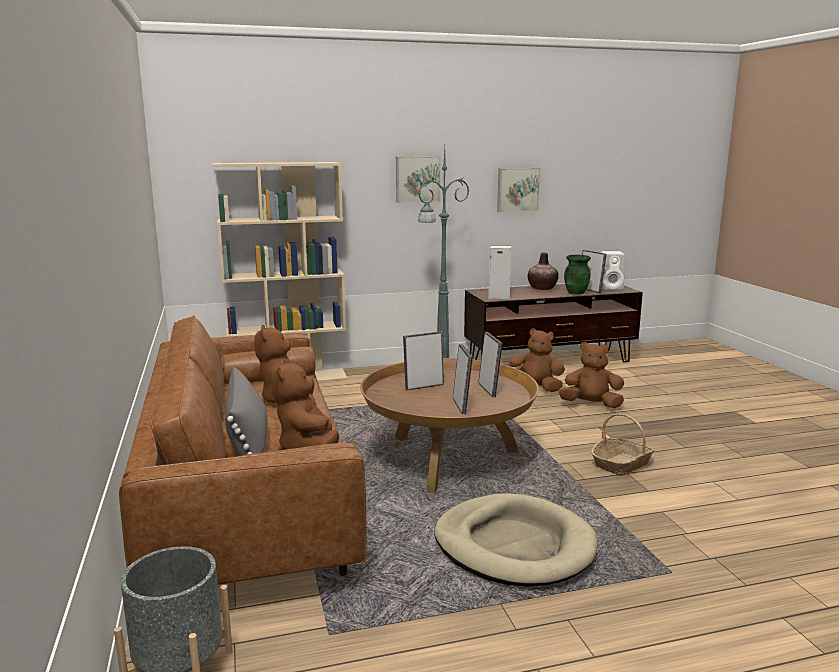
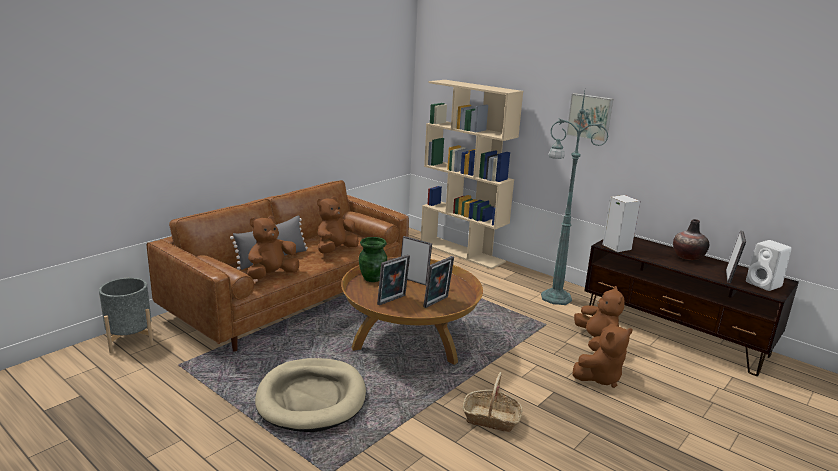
camera: 55 degrees right, 5 degrees up
picture [497,168,541,212] -> none
brown plush toy [559,342,624,408] -> brown plush toy turned 90 degrees clockwise [572,326,633,388]
green vase [564,255,591,295] -> green vase moved to [359,237,387,282]

